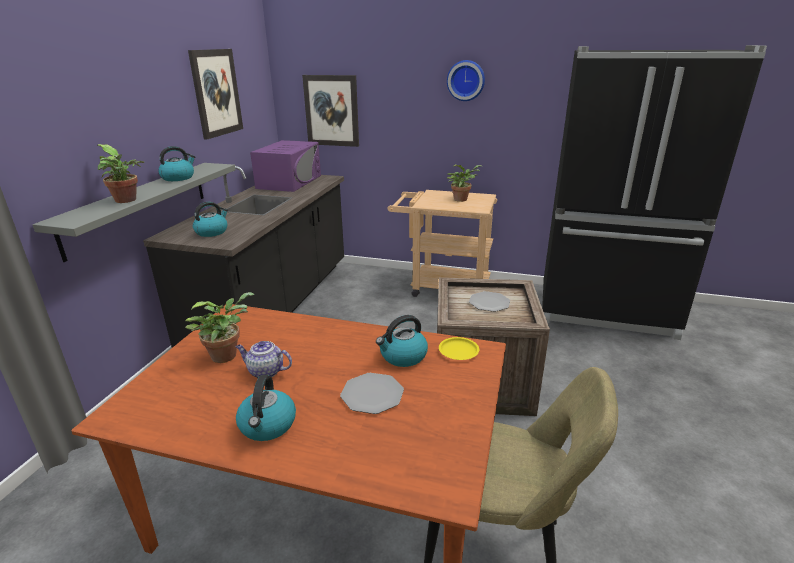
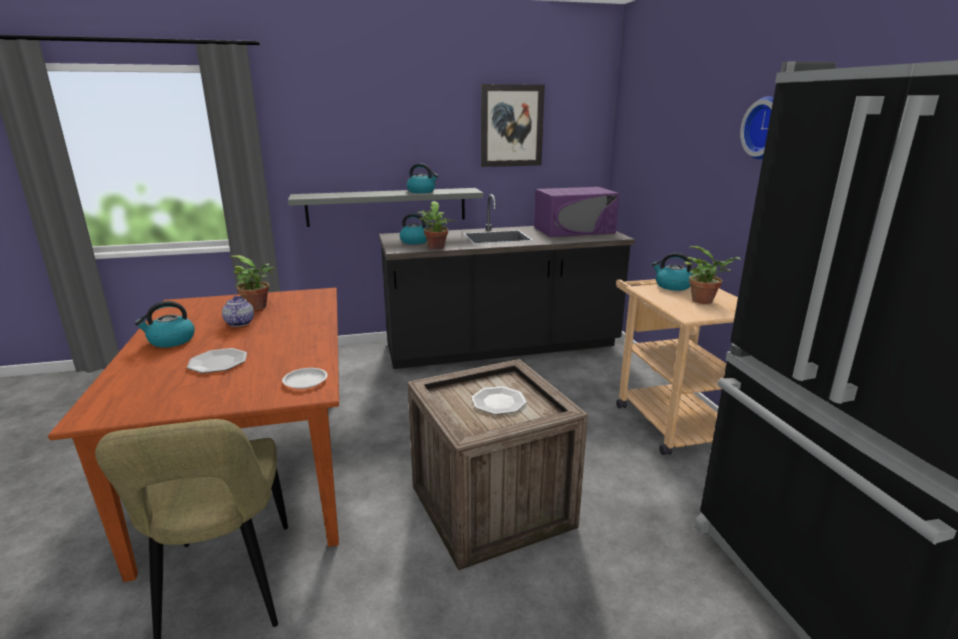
camera: 60 degrees right, 5 degrees down
potted plant [97,144,144,203] -> potted plant moved to [416,201,456,250]
picture [302,75,359,147] -> none
kettle [376,315,428,367] -> kettle moved to [652,253,692,291]
yellow plate [439,337,479,360] -> white plate [282,368,328,389]

